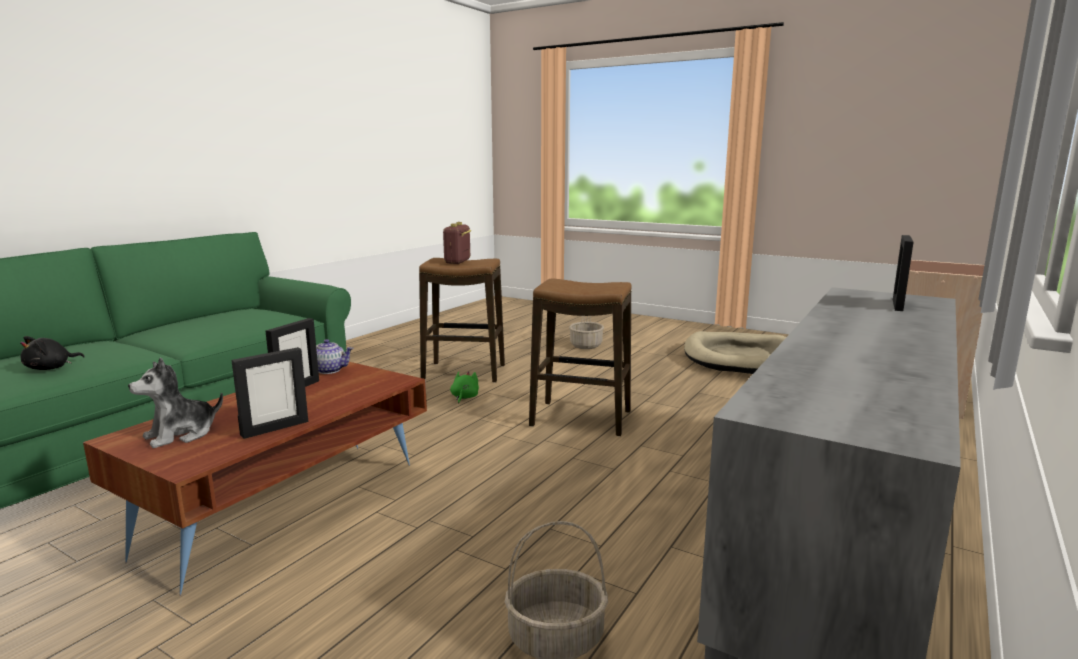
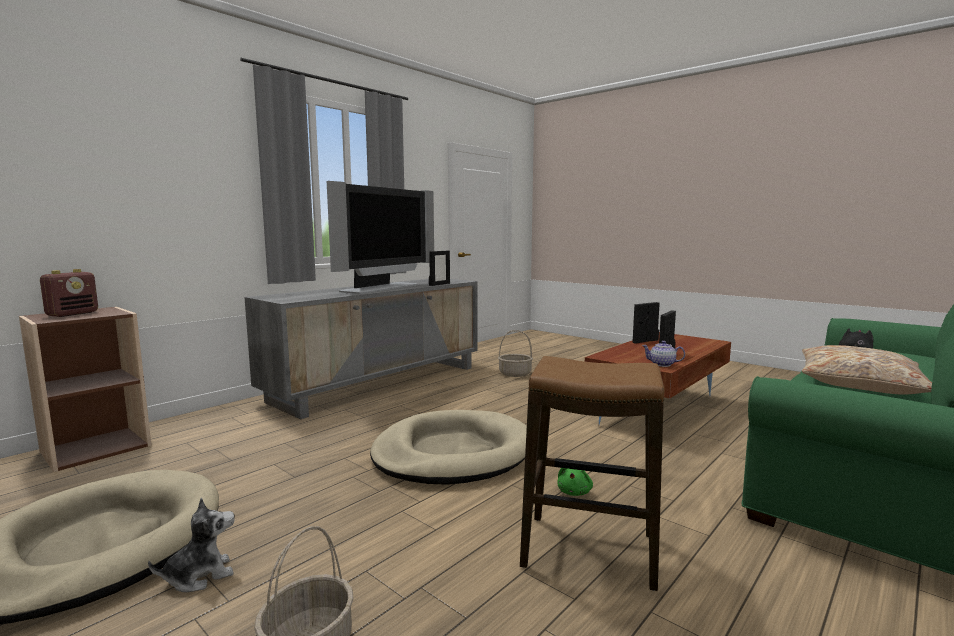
camera: 170 degrees left, 5 degrees down
plush toy [128,357,223,448] -> plush toy moved to [148,498,235,592]
radio [443,222,471,264] -> radio moved to [40,269,98,317]
stool [529,278,632,436] -> beige dog bed [370,410,527,485]
picture frame [893,235,913,311] -> picture frame moved to [429,251,450,286]
none -> television [327,181,434,294]
none -> beige pillow [802,345,932,395]

